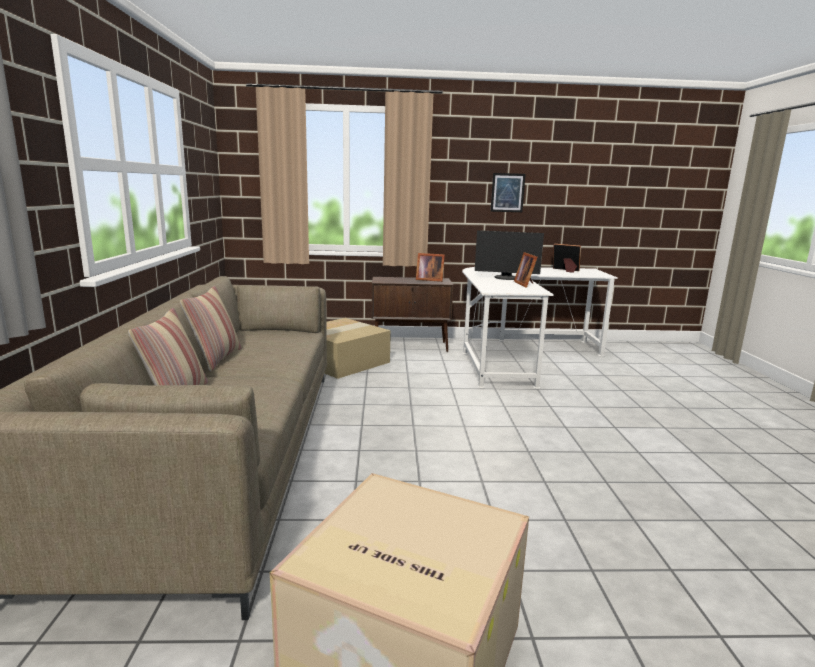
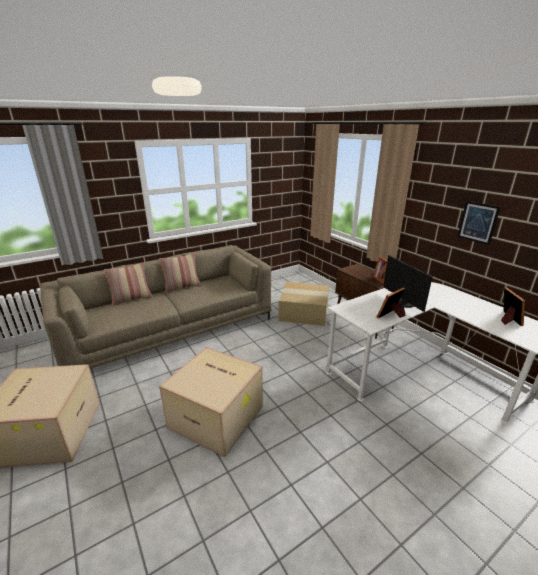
camera: 60 degrees right, 10 degrees up
none -> cardboard box [159,347,263,457]

